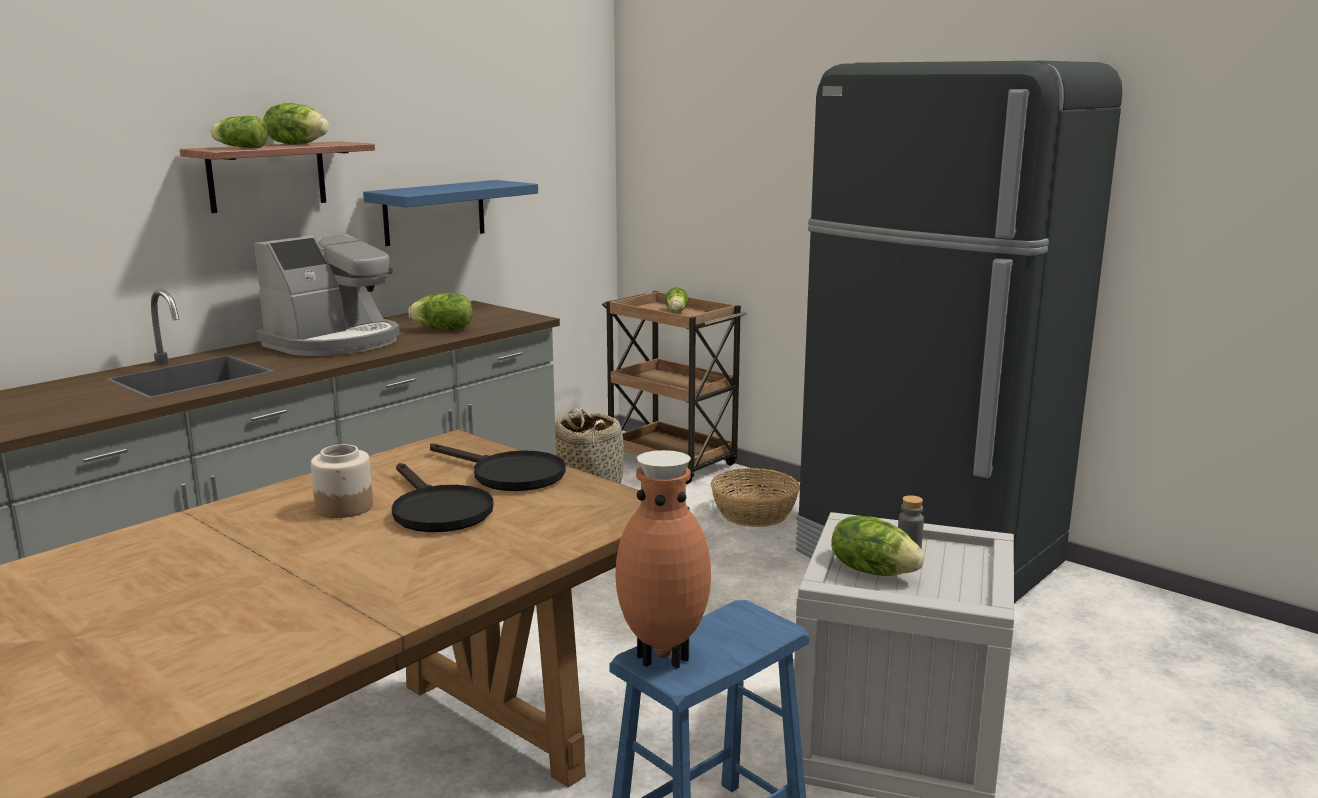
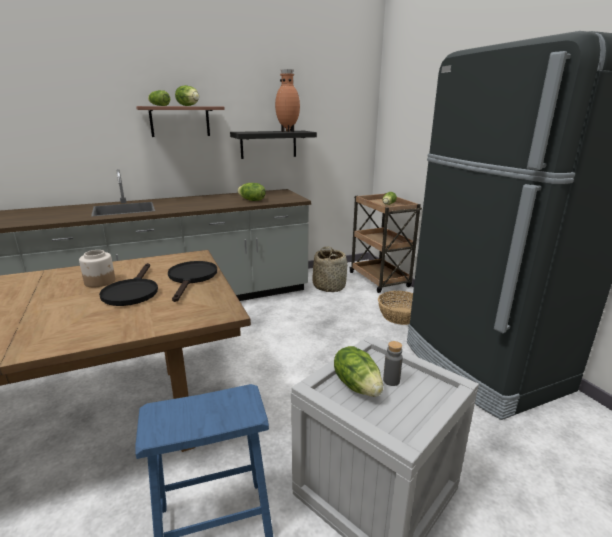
camera: 25 degrees right, 5 degrees up
coffee machine [254,232,400,356] -> none
blue shelf [363,180,538,246] -> black shelf [230,131,317,159]
black frying pan [430,444,566,491] -> black frying pan turned 150 degrees counterclockwise [168,261,217,302]
brown vase [615,450,711,669] -> brown vase moved to [275,69,300,132]

